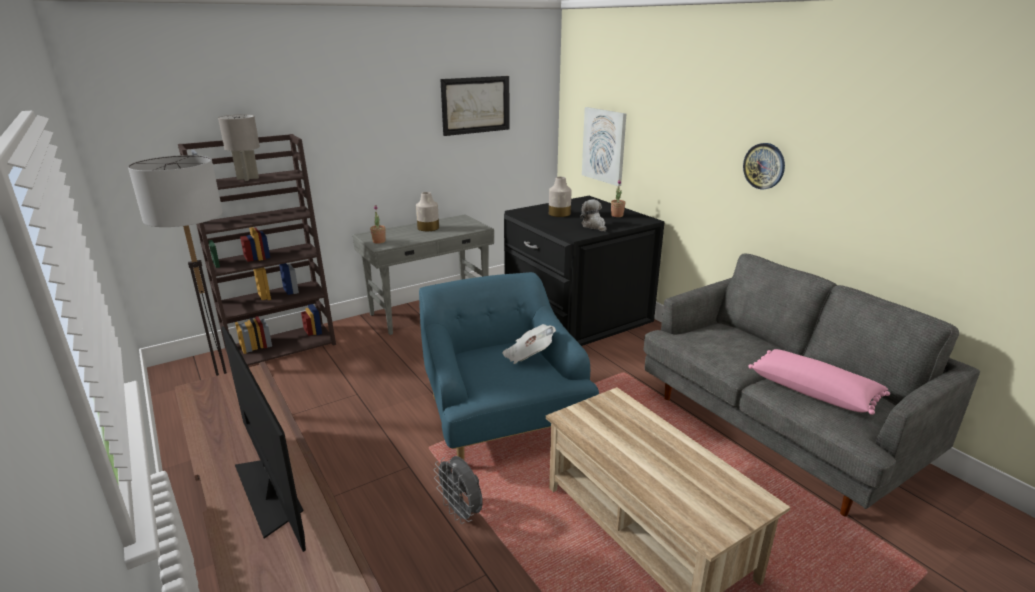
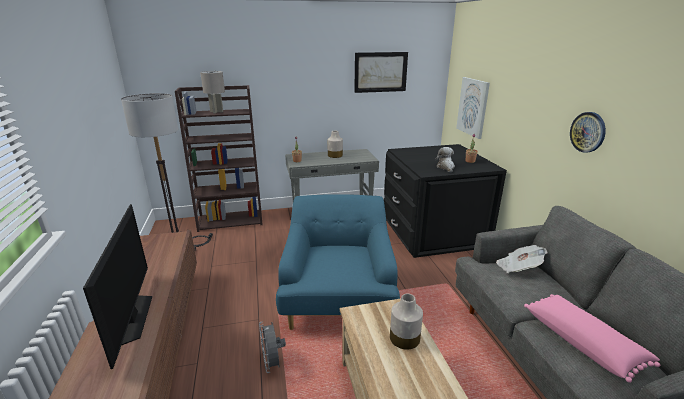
camera: 20 degrees right, 0 degrees up
newspaper [502,324,556,364] -> newspaper moved to [496,245,548,273]
beige vase [549,177,572,217] -> beige vase moved to [390,294,423,350]

